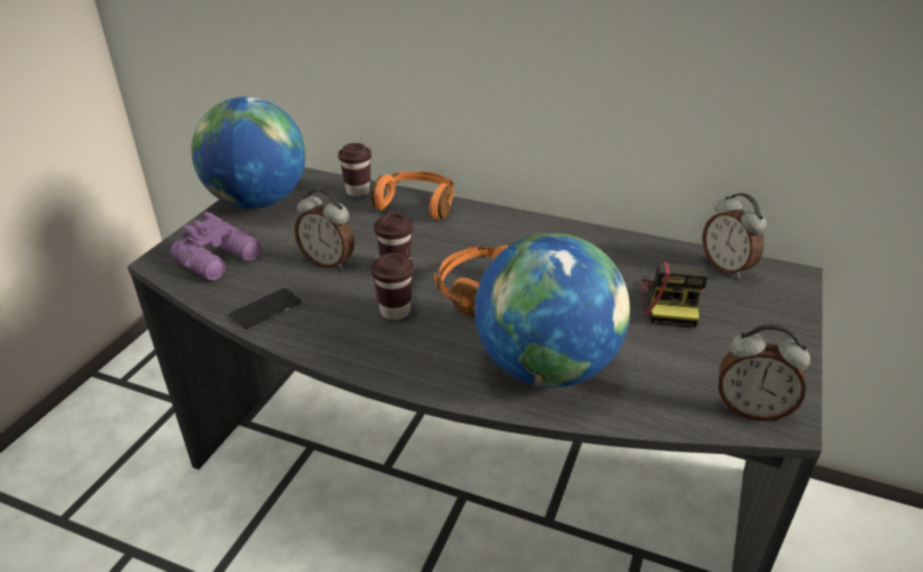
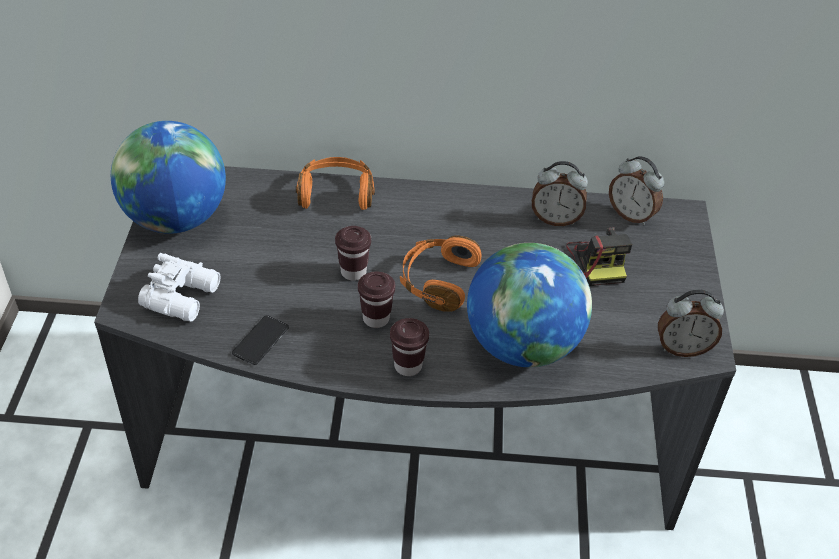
camera: 20 degrees left, 10 degrees up
purple binoculars [170,212,261,280] -> white binoculars [138,253,220,322]
alarm clock [295,188,355,270] -> alarm clock moved to [532,161,588,226]
brown cup [338,143,372,197] -> brown cup moved to [390,318,429,376]

